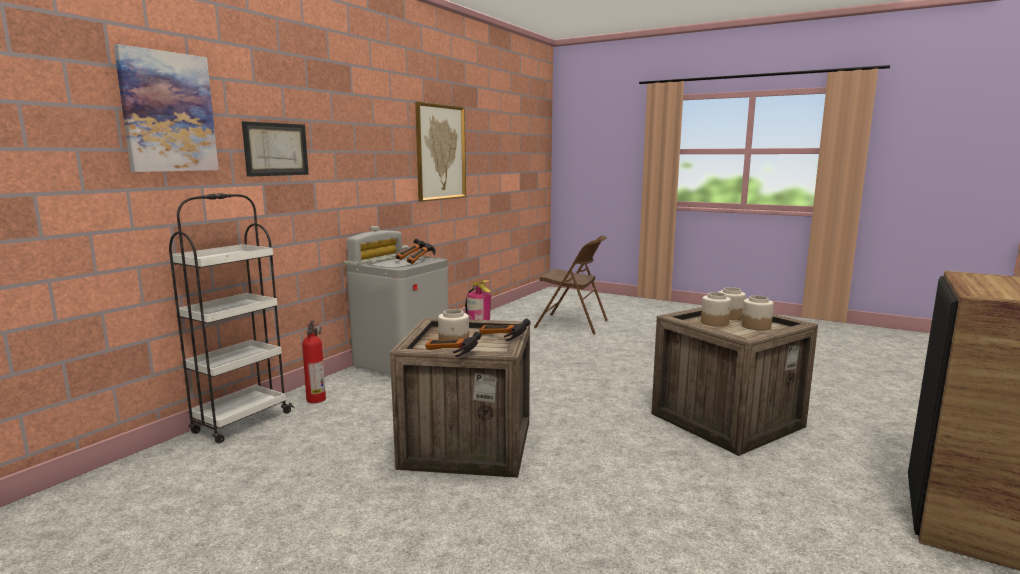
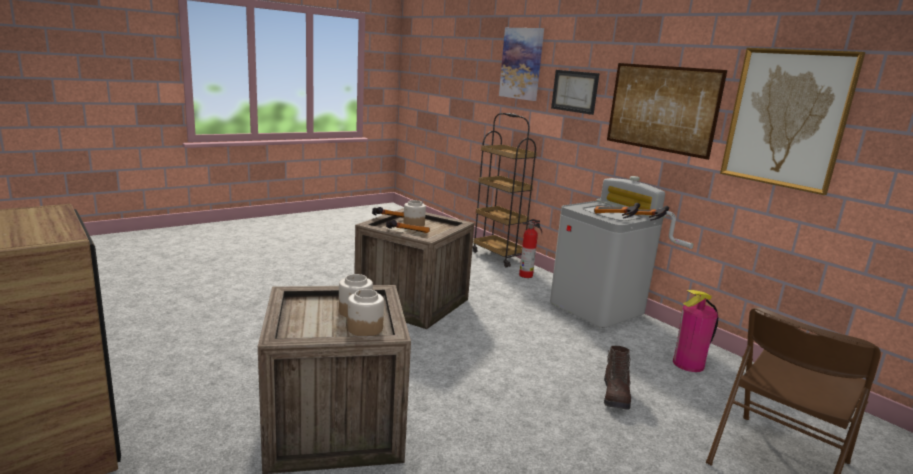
camera: 110 degrees right, 5 degrees up
white cart [169,193,294,443] -> brown cart [472,113,537,268]
jar [742,295,774,331] -> none
none -> brown boot [604,346,631,410]
none -> picture [607,63,727,160]

